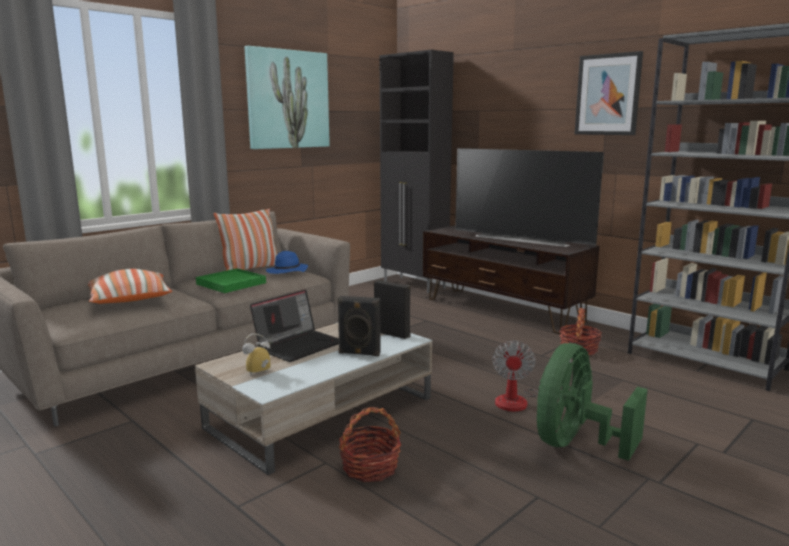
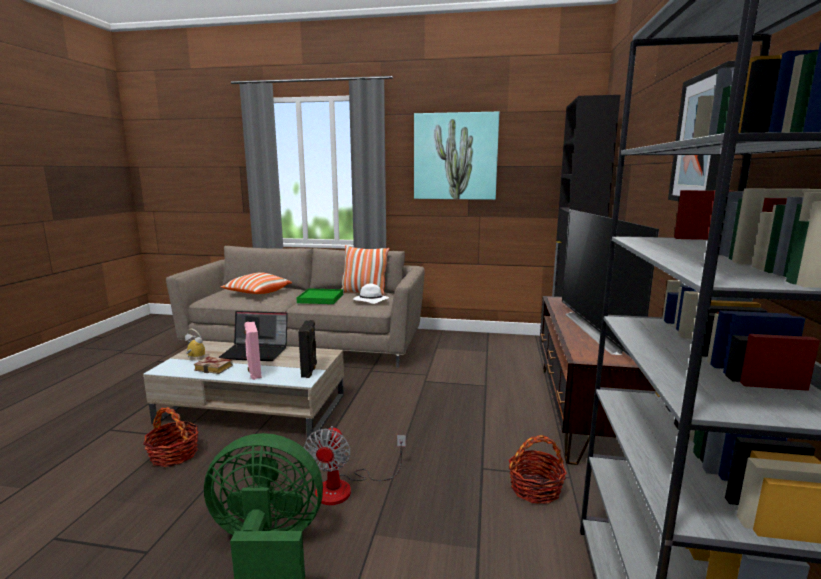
camera: 55 degrees right, 0 degrees up
blue hat [266,251,308,274] -> white hat [353,283,389,304]
black speaker [337,296,381,356] -> pink speaker [244,322,262,380]
fan [492,340,572,412] -> fan turned 60 degrees counterclockwise [304,426,406,505]
none -> book [194,356,233,374]

